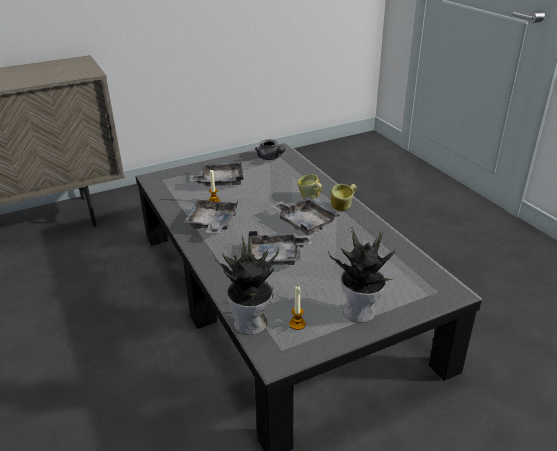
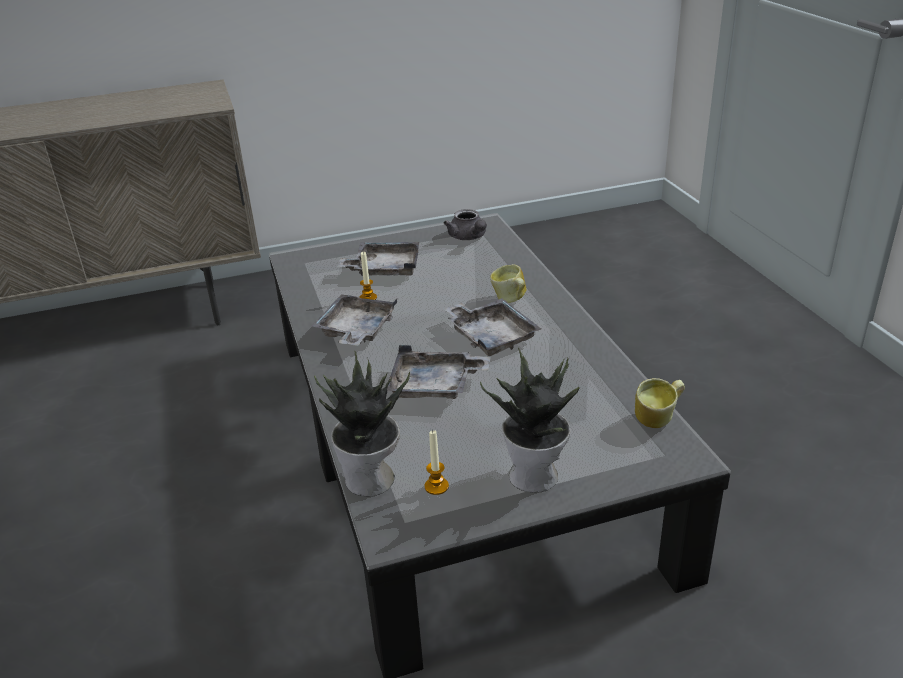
camera: 10 degrees right, 0 degrees up
mug [331,184,357,211] -> mug moved to [635,378,685,428]

